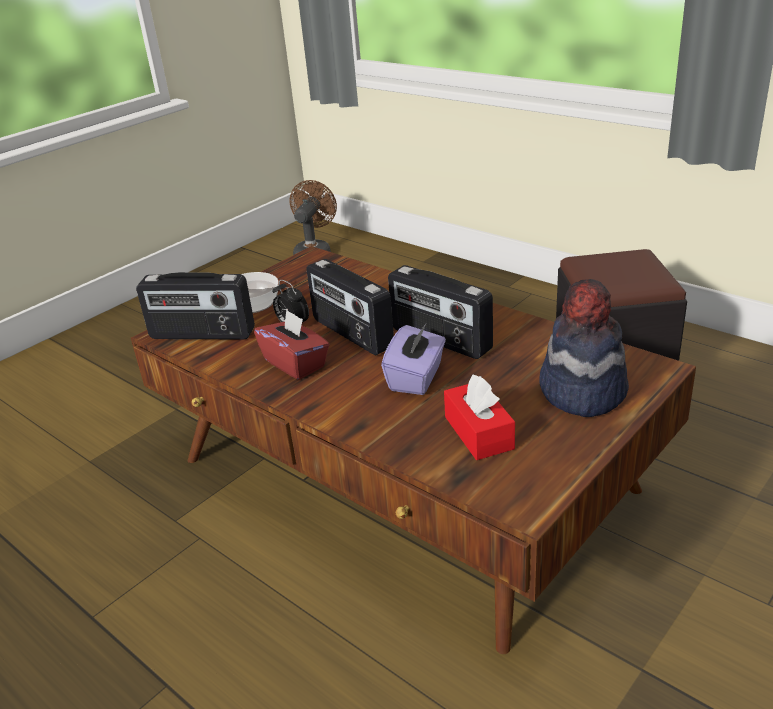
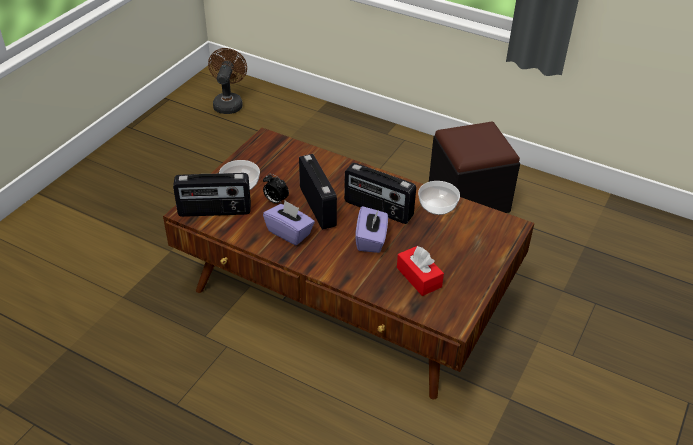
camera: 15 degrees left, 10 degrees up
red tissue box [254,309,330,380] -> purple tissue box [263,200,315,245]
radio [307,259,394,355] -> radio turned 150 degrees counterclockwise [299,154,337,230]
hat [539,279,629,417] -> none
none -> bowl [418,181,460,215]

